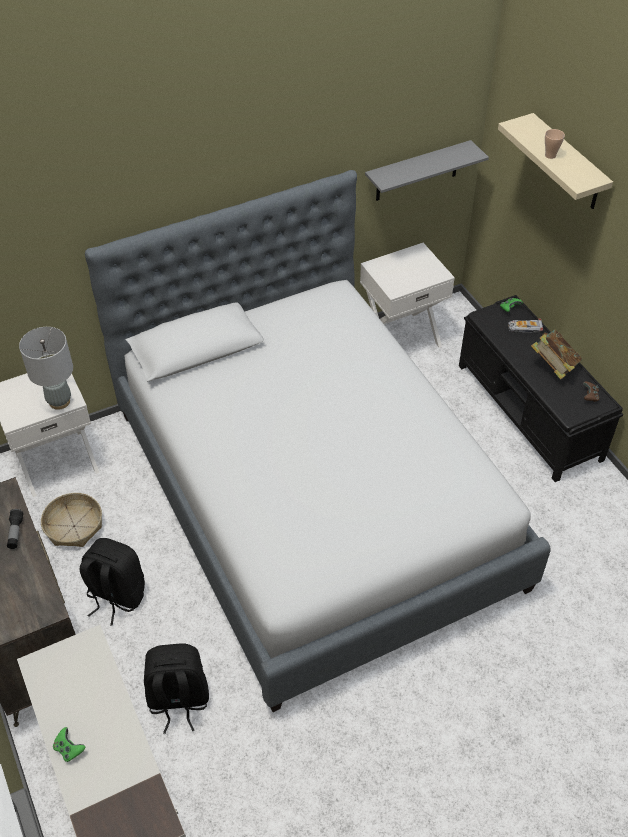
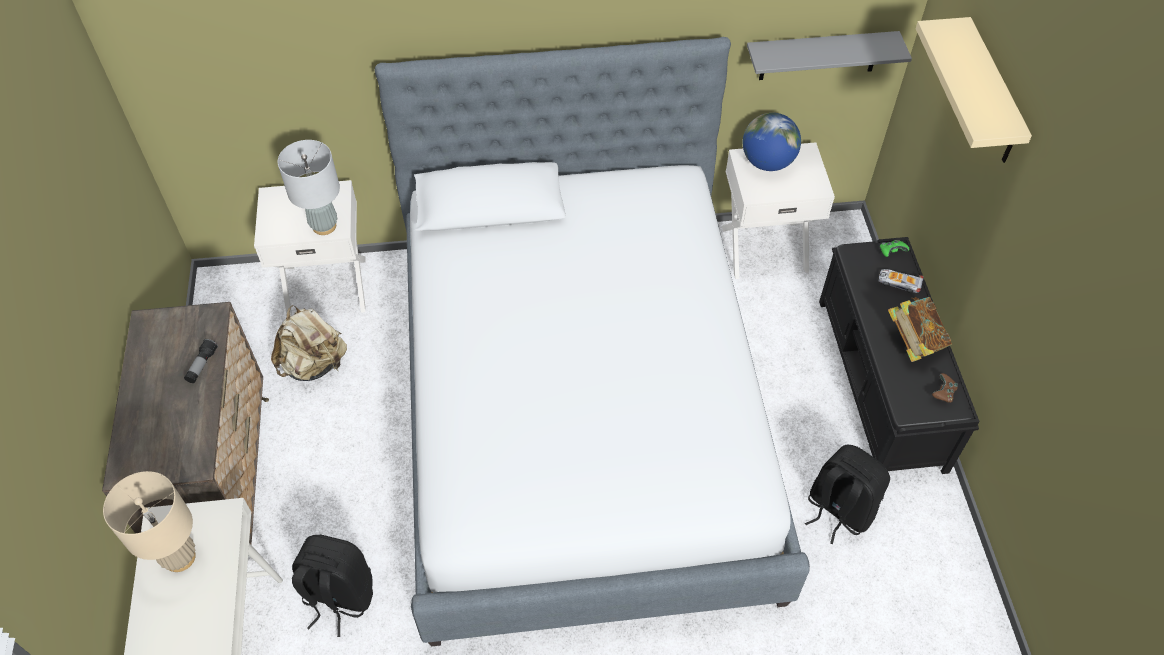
camera: 20 degrees right, 5 degrees up
basket [41,493,102,547] -> beige backpack [271,305,347,381]
green game controller [53,727,85,762] -> none
black backpack [80,538,145,626] -> black backpack moved to [805,445,890,544]
cup [545,129,565,159] -> none
none -> beige table lamp [103,471,196,572]
none -> globe [743,113,801,171]

